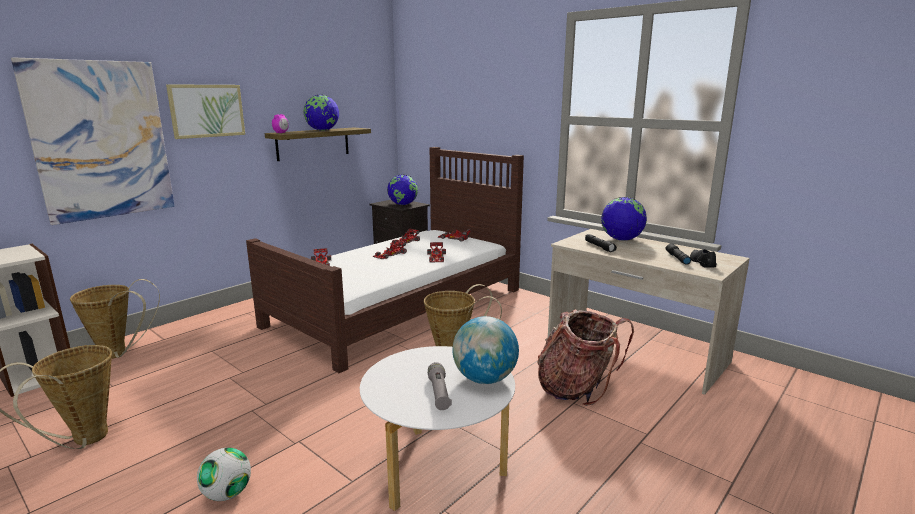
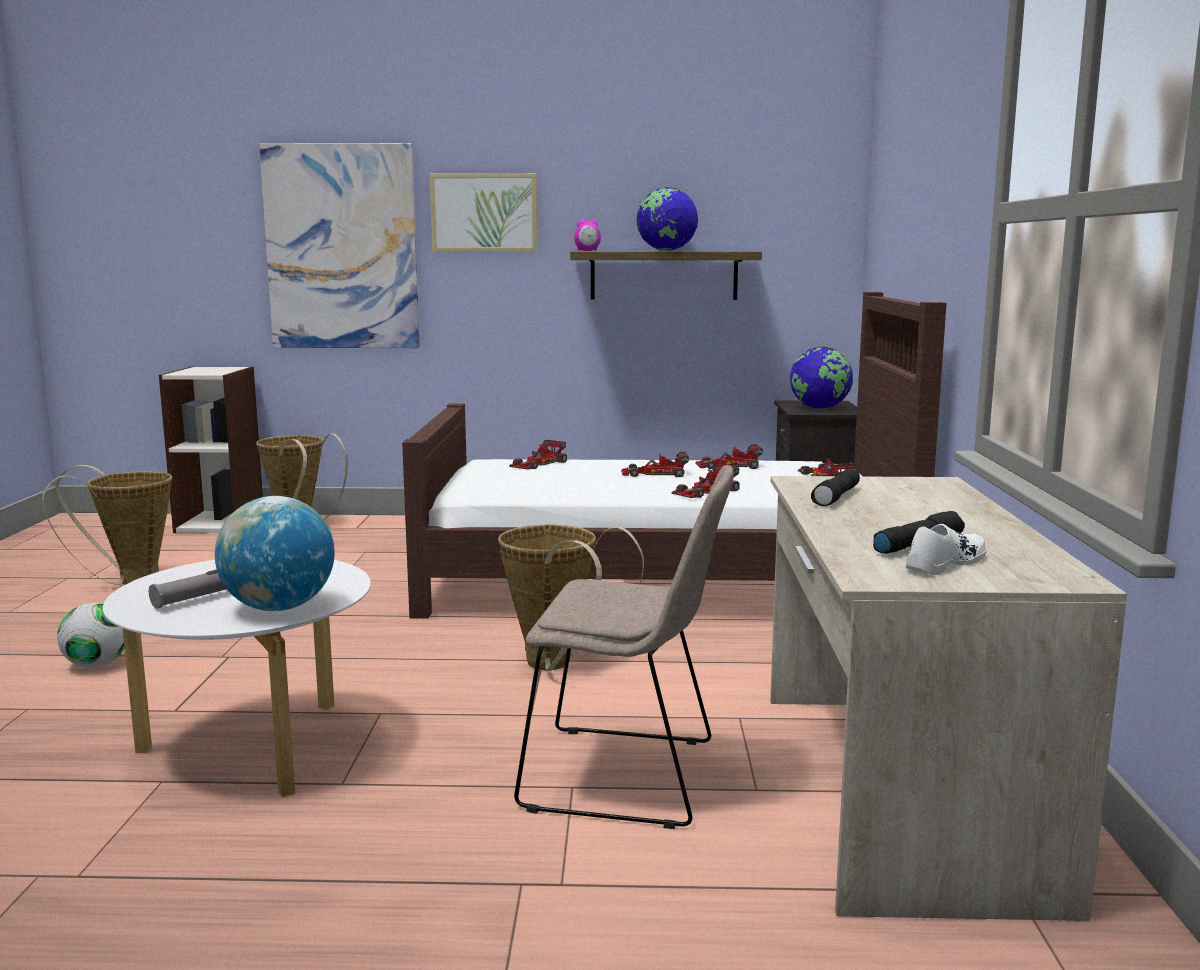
camera: 50 degrees right, 5 degrees down
backpack [537,309,634,406] -> beige chair [514,465,734,829]
globe [601,197,647,241] -> none
black shoe [690,249,716,268] -> white shoe [906,524,987,575]

